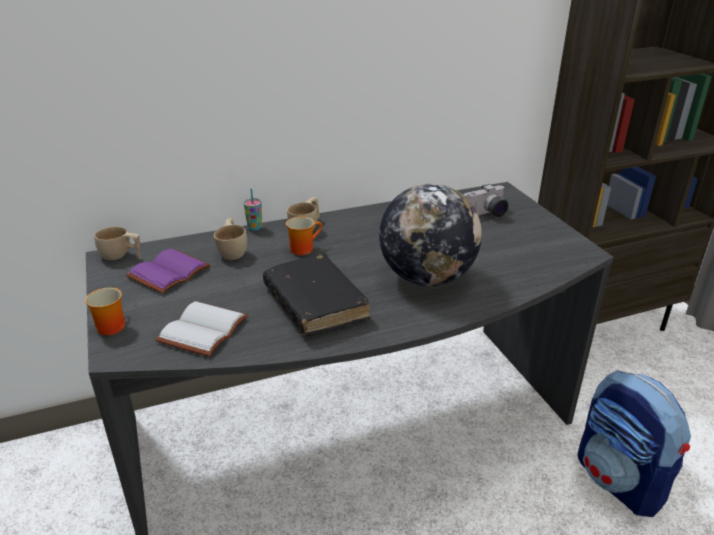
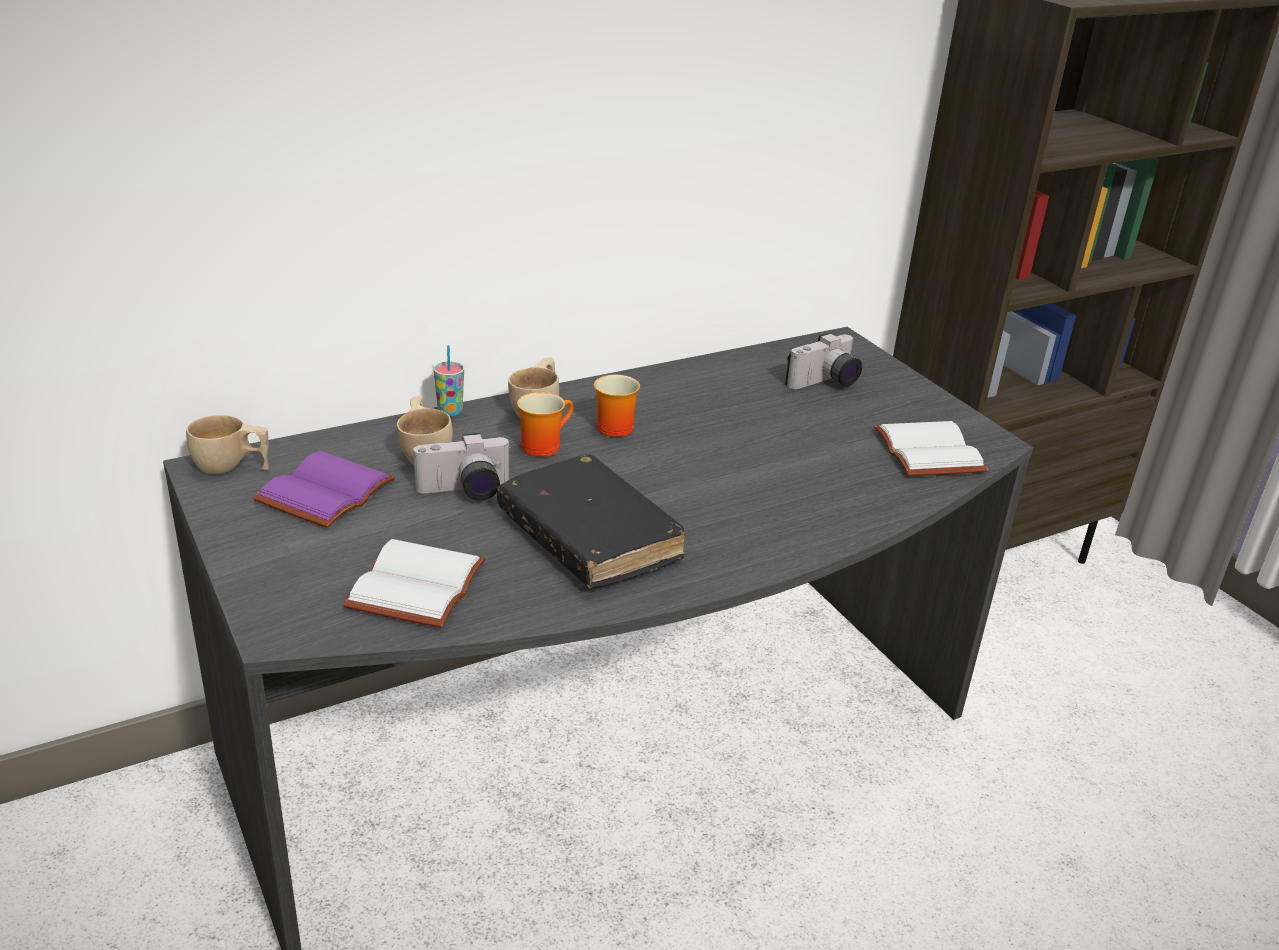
camera: 10 degrees left, 0 degrees up
mug [85,288,125,335] -> mug moved to [594,375,640,437]
globe [379,184,482,286] -> none
backpack [578,370,691,517] -> none
none -> camera [413,433,511,501]
none -> white book [874,421,988,476]

